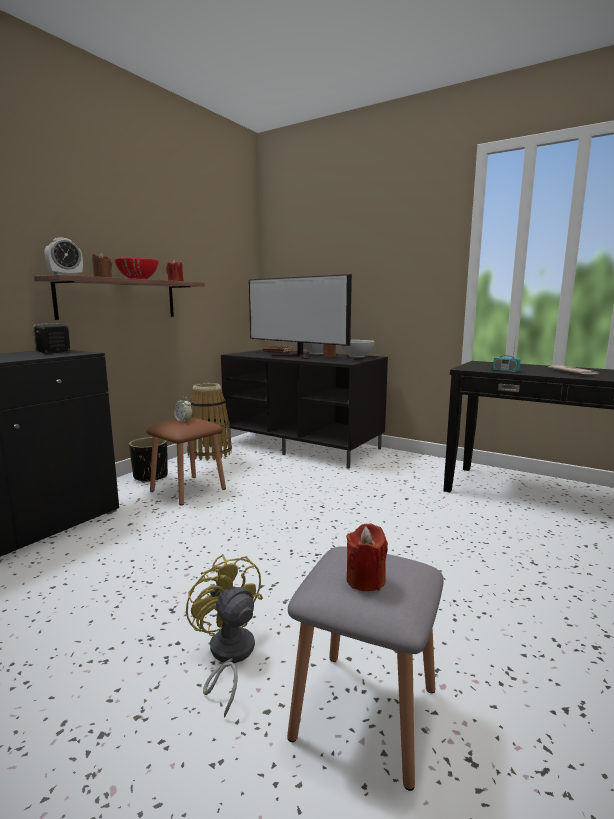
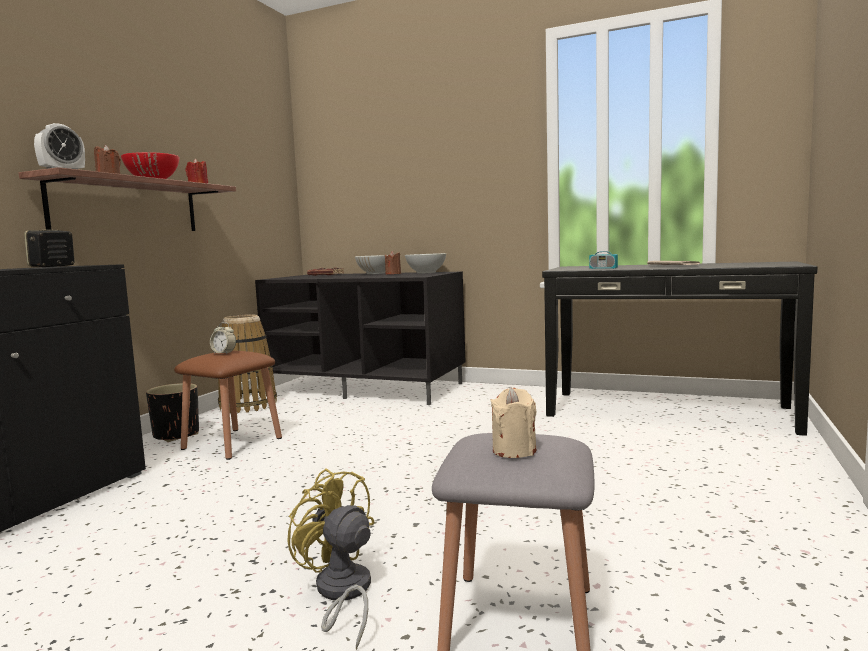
camera: 10 degrees left, 5 degrees down
television [249,274,352,359] -> none
red candle [346,524,388,591] -> beige candle [490,387,536,458]

